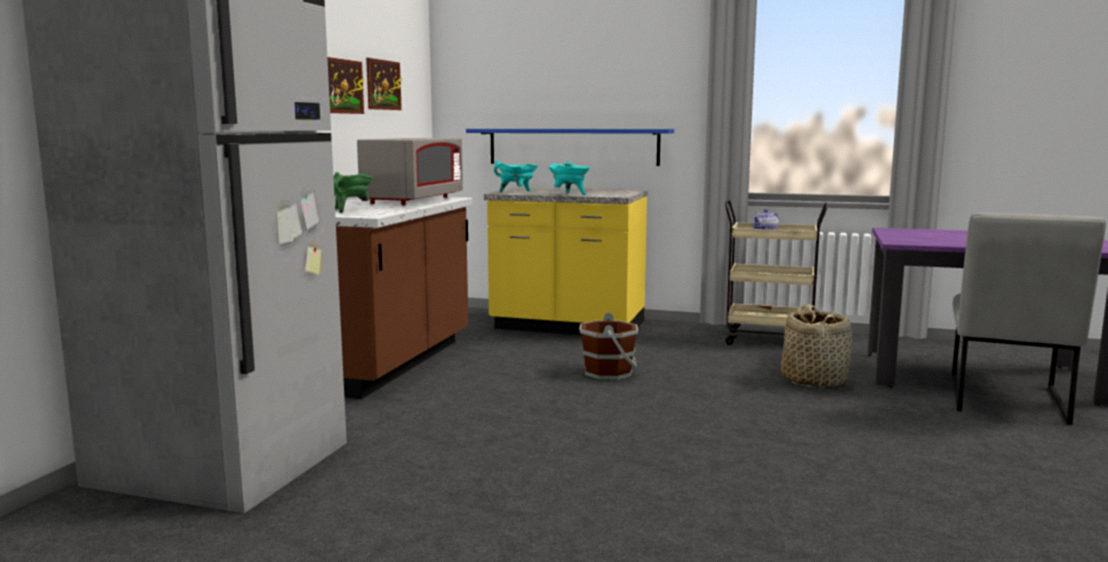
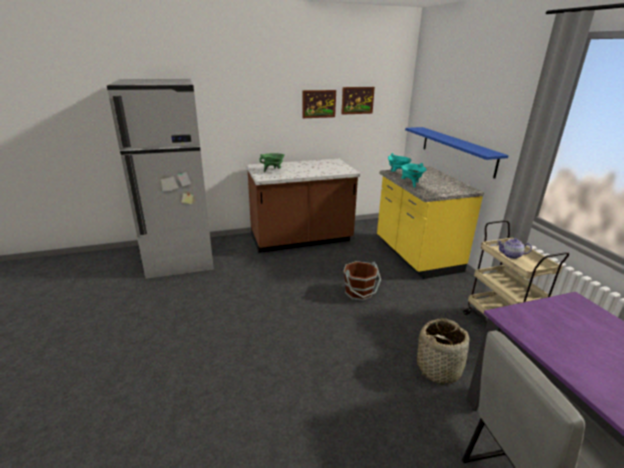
camera: 55 degrees right, 15 degrees up
grey microwave [357,138,463,205] -> none

